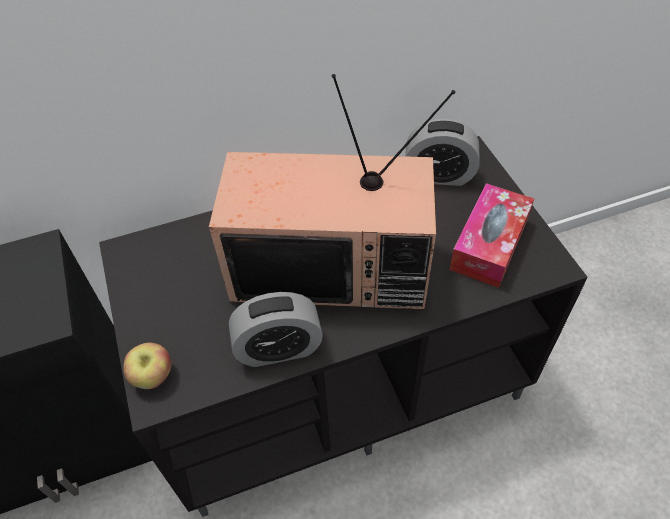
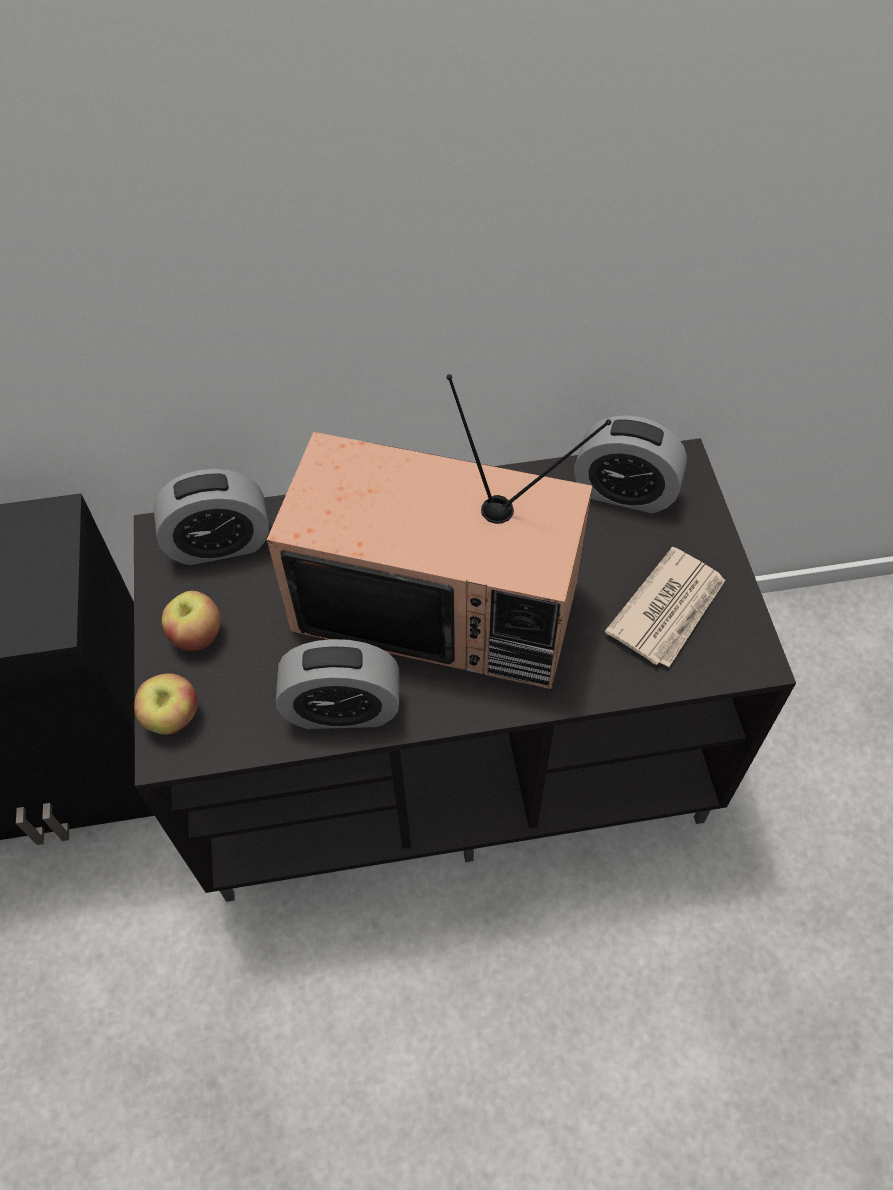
camera: 10 degrees right, 5 degrees up
tissue box [450,183,534,288] -> newspaper [605,547,725,667]
none -> alarm clock [153,469,269,565]
none -> apple [162,591,221,651]

